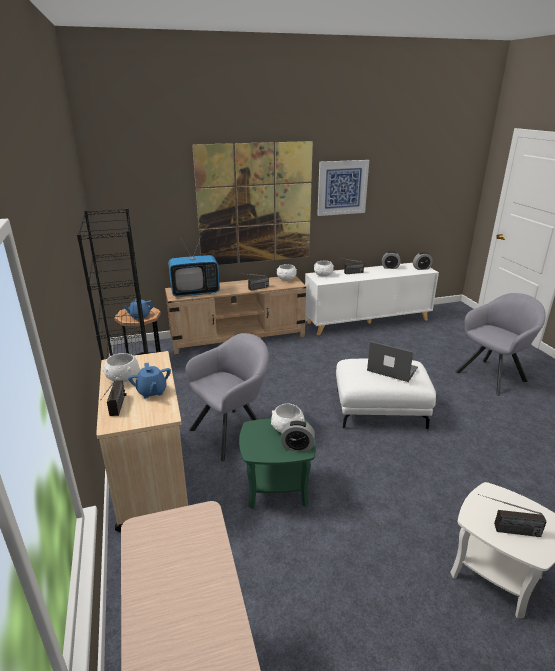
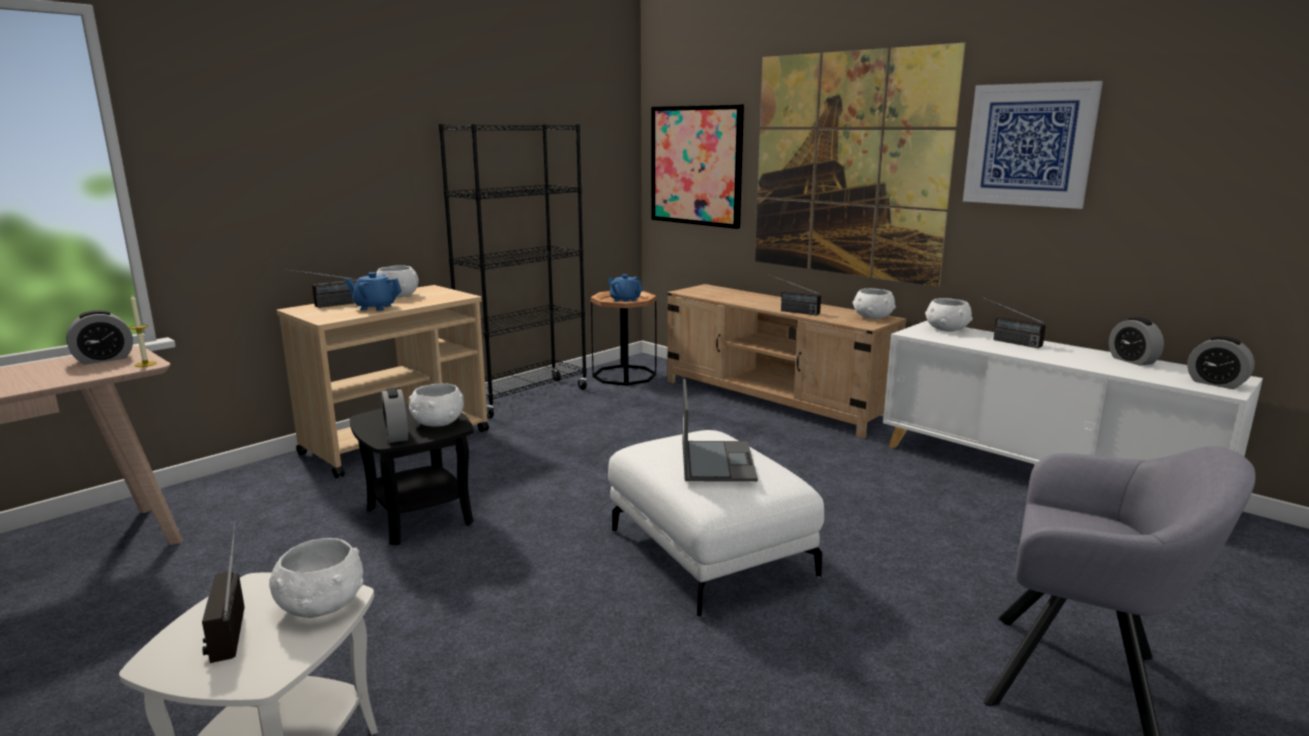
camera: 60 degrees right, 10 degrees down
blue teapot [128,363,171,398] -> blue teapot turned 60 degrees clockwise [344,272,402,311]
television [168,235,220,297] -> none
grey armchair [185,333,269,461] -> none
green side table [239,418,316,509] -> black side table [350,404,474,545]
none -> alarm clock [66,310,133,365]
none -> candle [129,295,157,367]
none -> white bowl [269,538,363,618]
none -> picture [651,105,744,229]

